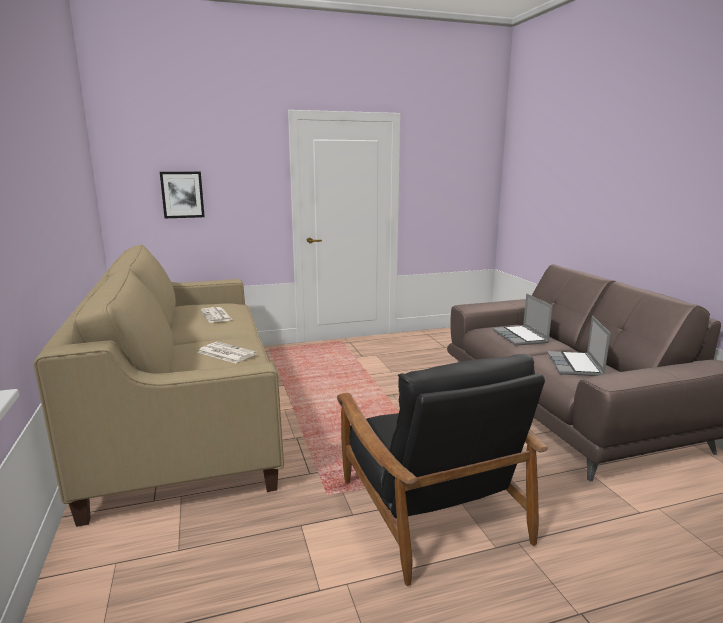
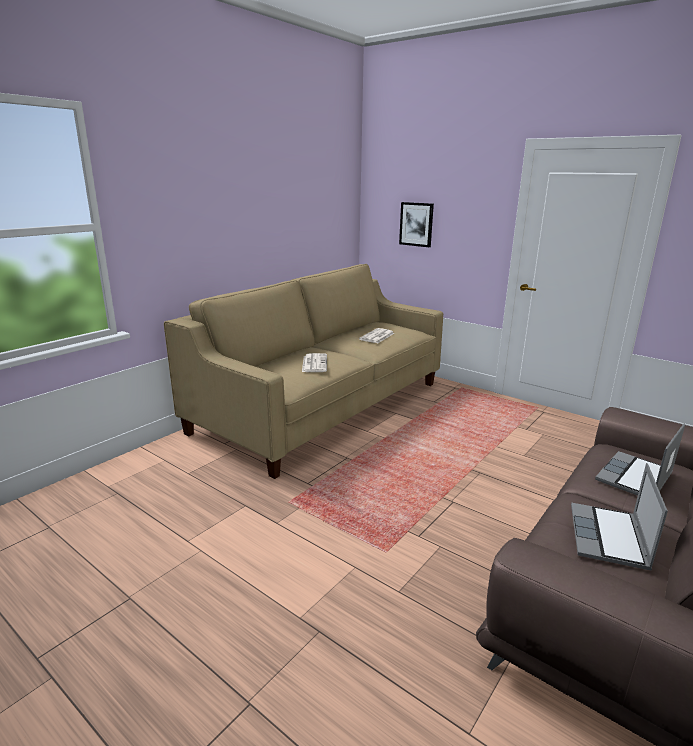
camera: 55 degrees right, 5 degrees up
black armchair [337,354,548,586] -> none
laptop [547,316,611,376] -> laptop turned 45 degrees counterclockwise [571,463,668,570]

